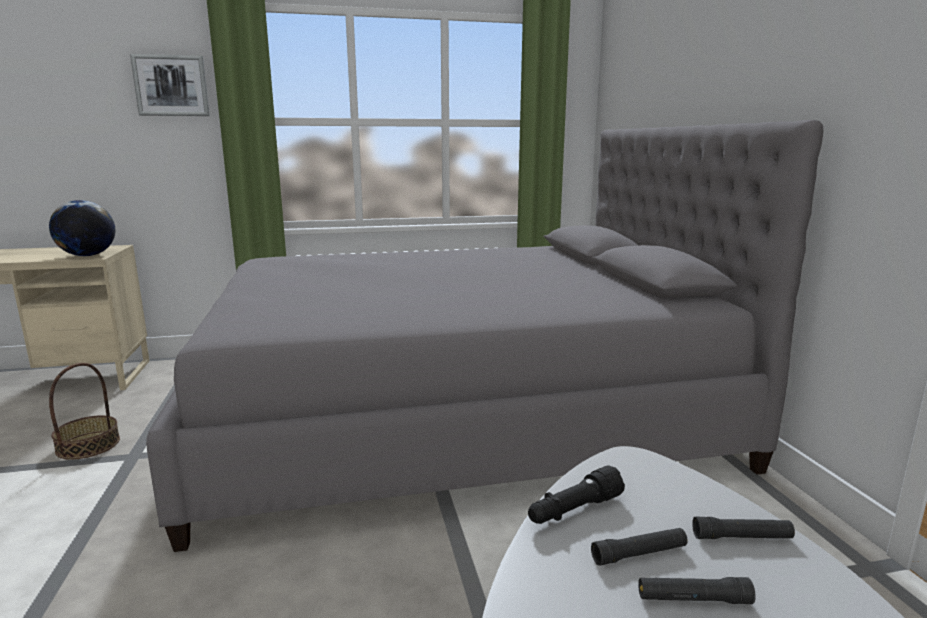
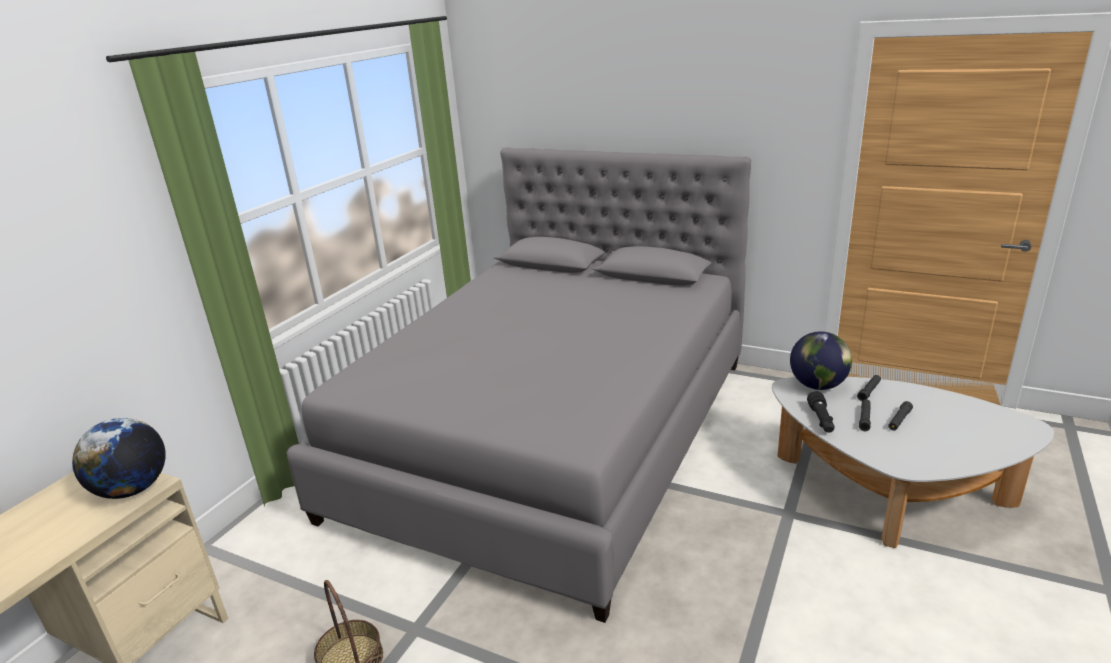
camera: 50 degrees left, 10 degrees up
picture [130,54,210,116] -> none
none -> globe [790,331,852,390]

